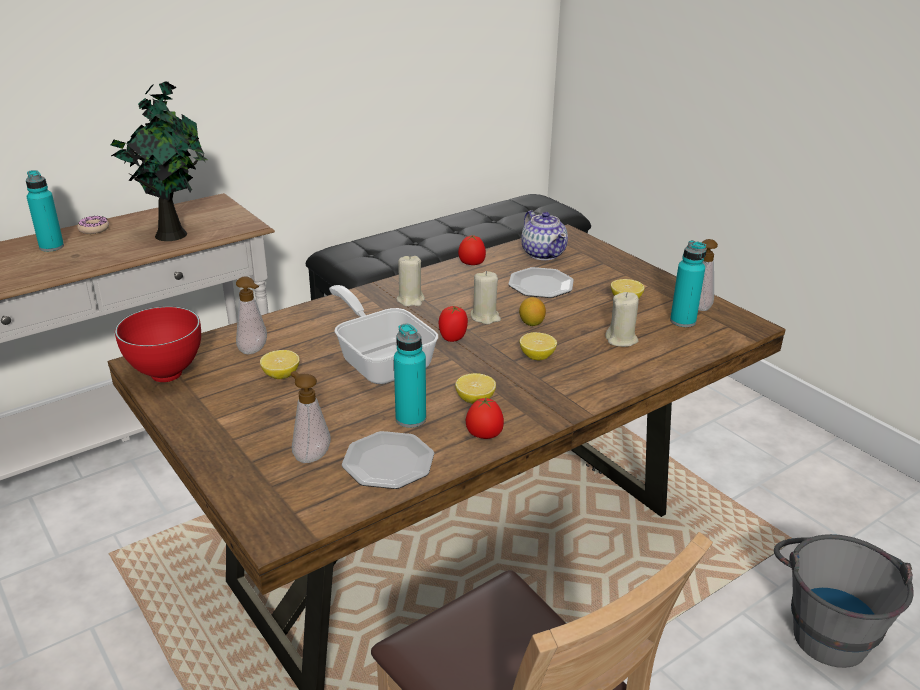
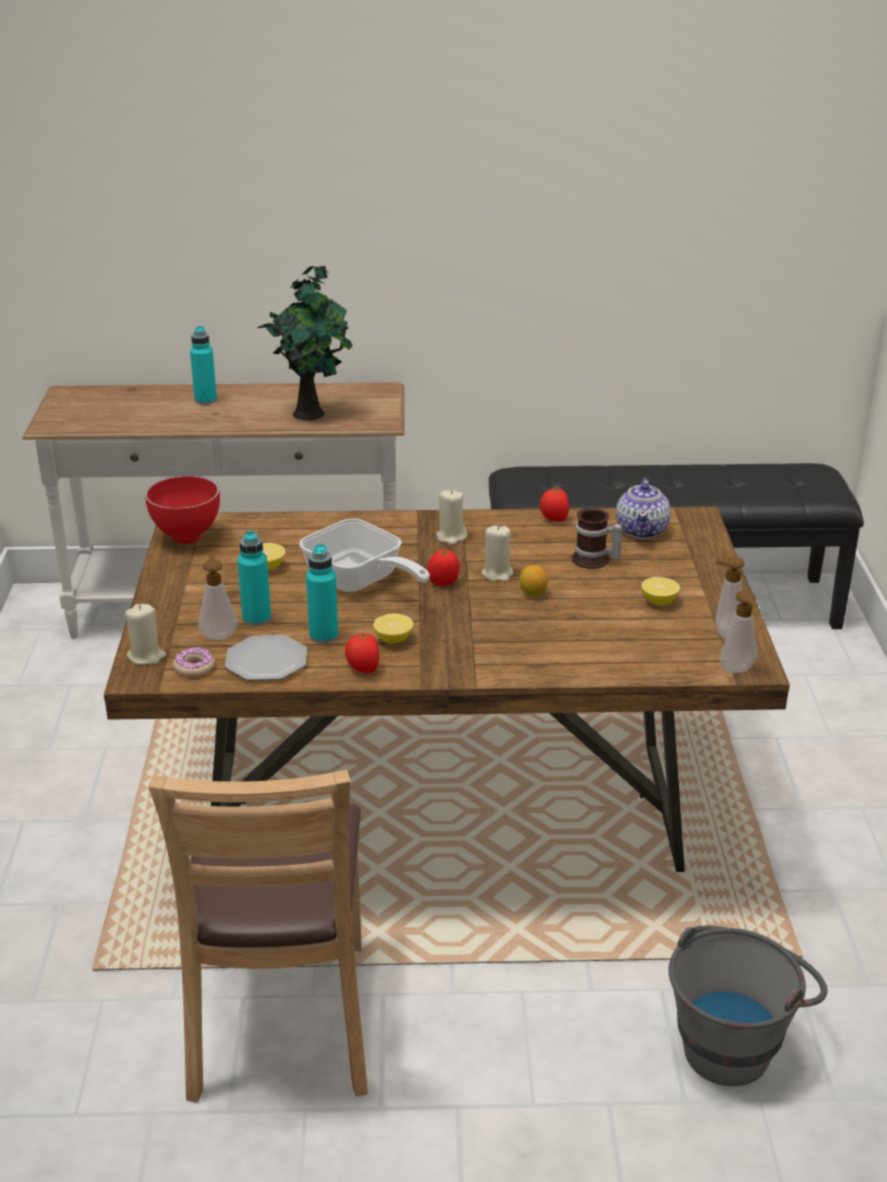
camera: 35 degrees right, 0 degrees up
donut [77,216,109,234] -> donut moved to [173,647,215,677]
soap dispenser [236,277,267,354] -> soap dispenser moved to [720,590,759,673]
frying pan [329,285,438,384] -> frying pan turned 135 degrees clockwise [299,519,430,592]
plate [508,267,574,298] -> mug [571,508,622,569]
lemon [520,332,557,360] -> none
beige candle [605,292,639,347] -> beige candle moved to [125,604,166,665]
turquoise bottle [670,240,706,327] -> turquoise bottle moved to [238,530,271,626]

